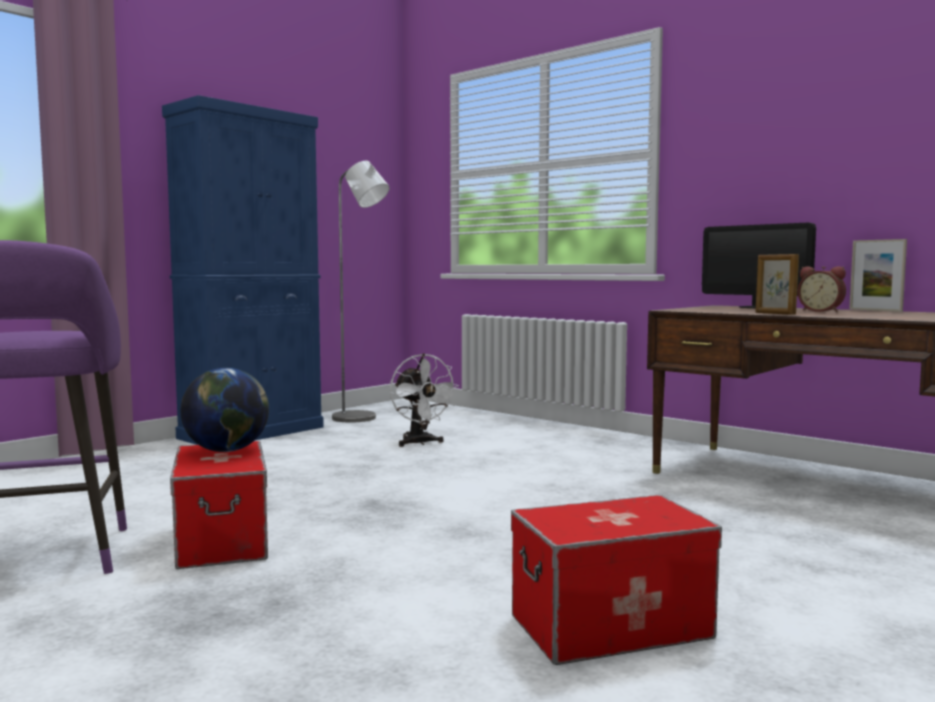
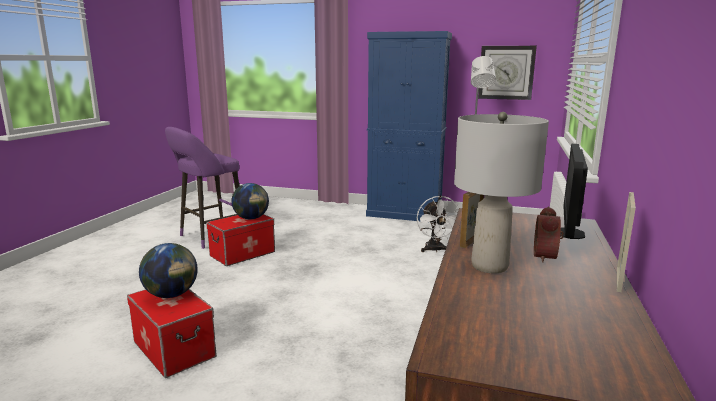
camera: 65 degrees right, 10 degrees up
white fan [390,354,459,447] -> white fan turned 45 degrees counterclockwise [417,196,459,252]
none -> globe [139,243,198,298]
none -> grey table lamp [454,112,549,273]
none -> wall clock [478,46,537,100]

